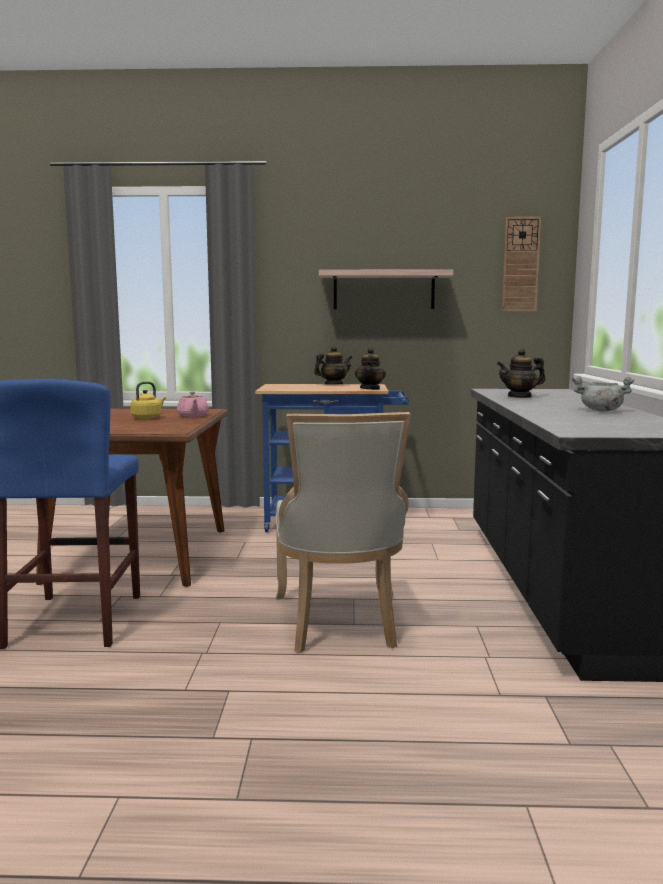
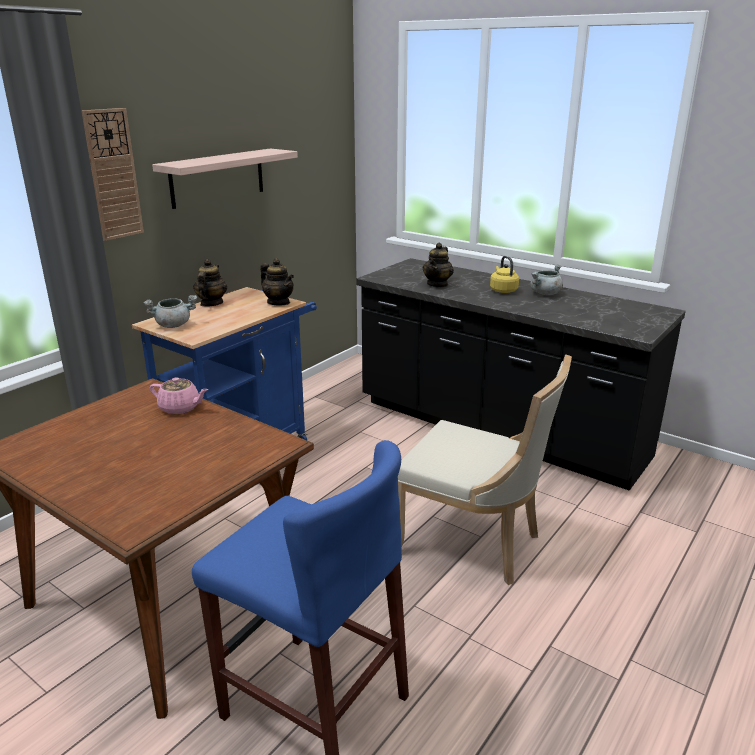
camera: 55 degrees left, 15 degrees up
yellow kettle [130,382,166,419] -> yellow kettle moved to [490,256,519,293]
wall clock [502,217,541,311] -> wall clock moved to [82,108,144,241]
none -> grey cooking pot [143,295,197,328]

